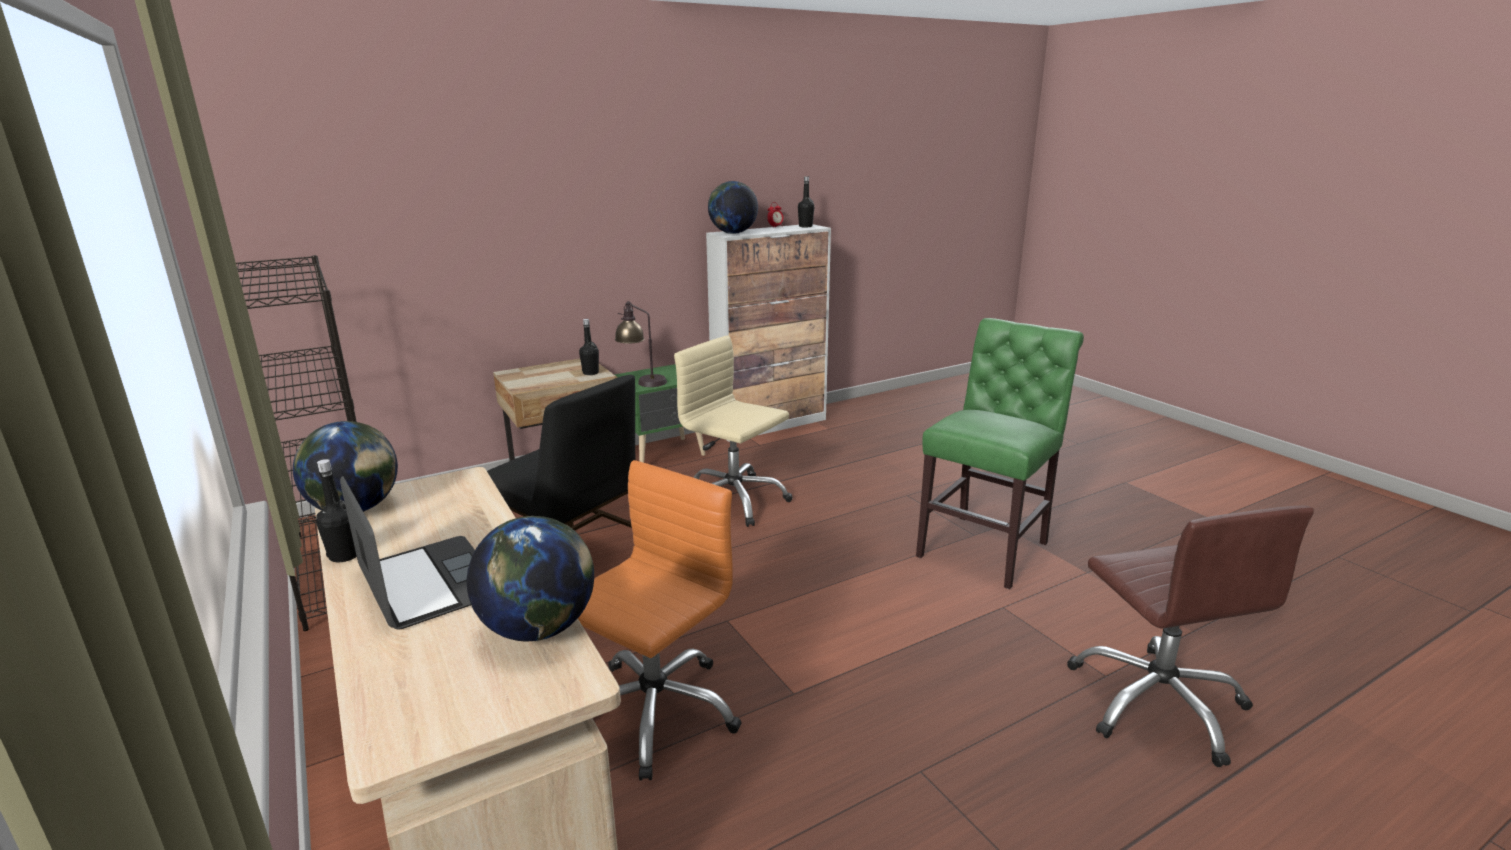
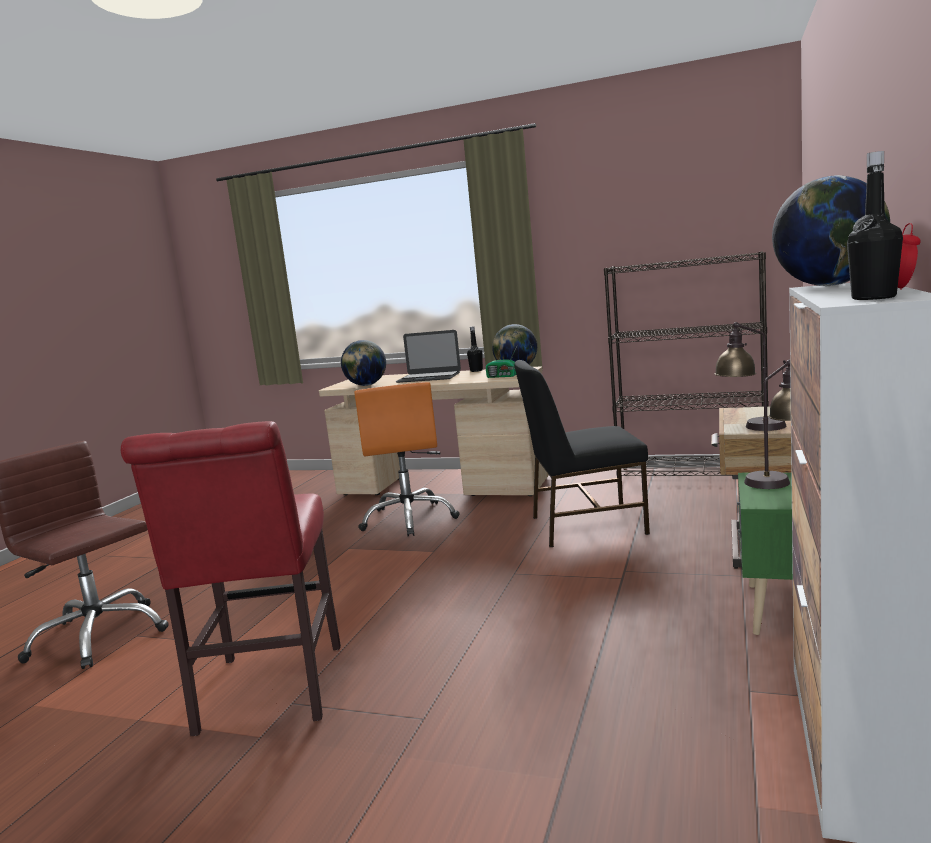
camera: 140 degrees right, 10 degrees down
black bottle [579,319,599,375] -> table lamp [714,322,786,431]
beige office chair [674,335,792,527] -> none
green chair [916,318,1084,589] -> red chair [121,421,341,736]
none -> radio [485,346,517,378]

